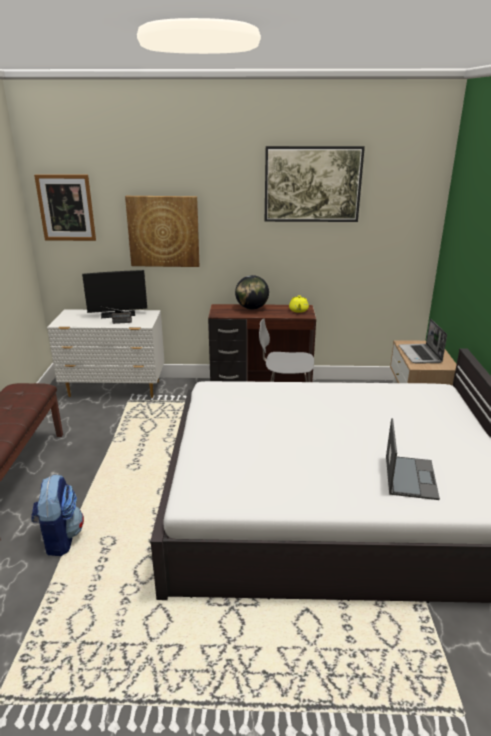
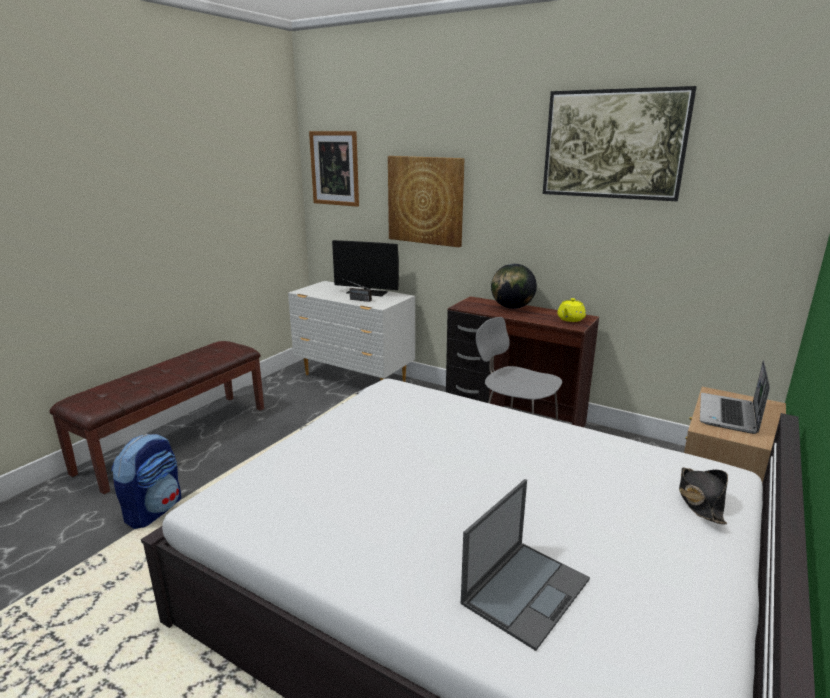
camera: 30 degrees right, 5 degrees down
none -> black hat [679,467,728,524]

